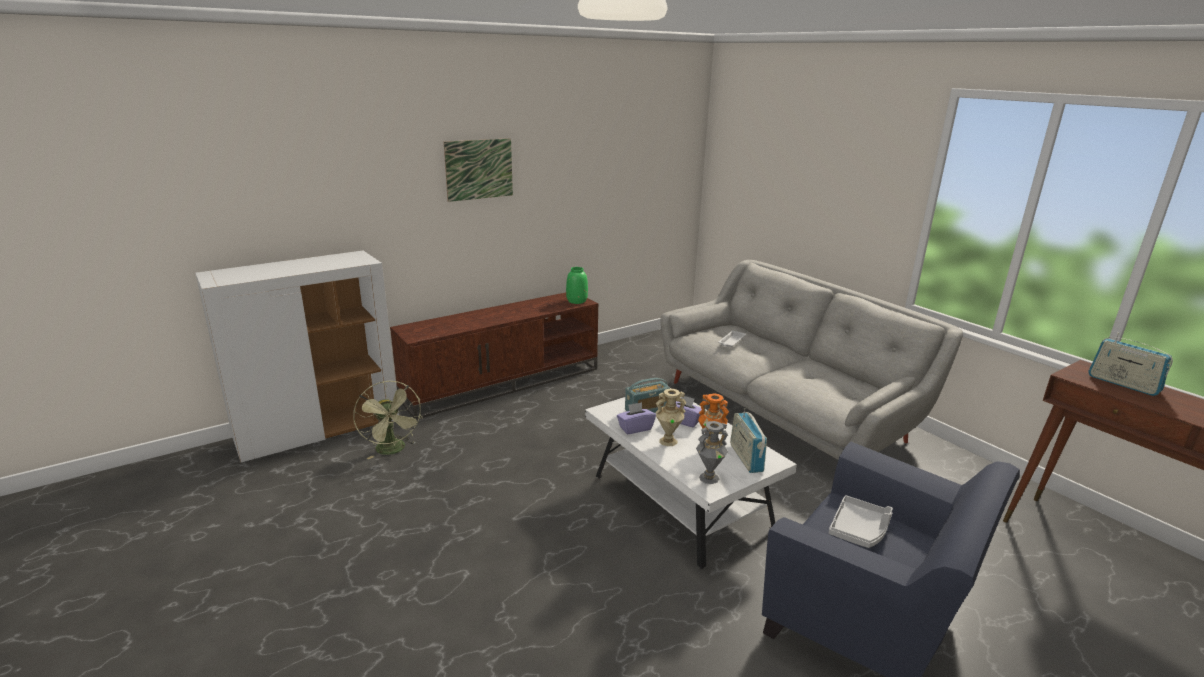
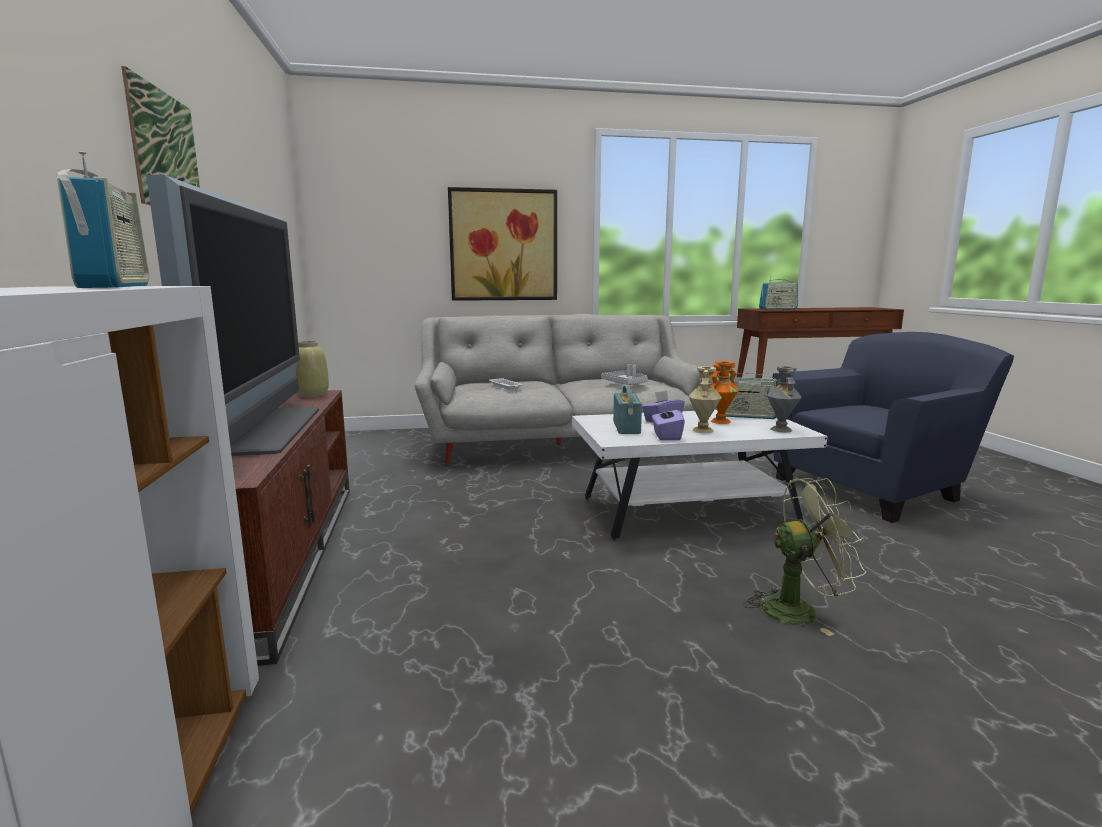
camera: 65 degrees left, 10 degrees down
green fan [353,381,423,459] -> green fan moved to [743,478,866,636]
green vase [566,267,588,304] -> beige vase [296,341,329,397]
grey tray [829,495,893,548] -> grey tray moved to [601,364,648,385]
none -> radio [57,151,149,288]
none -> television [146,175,319,456]
none -> picture [448,187,557,301]

